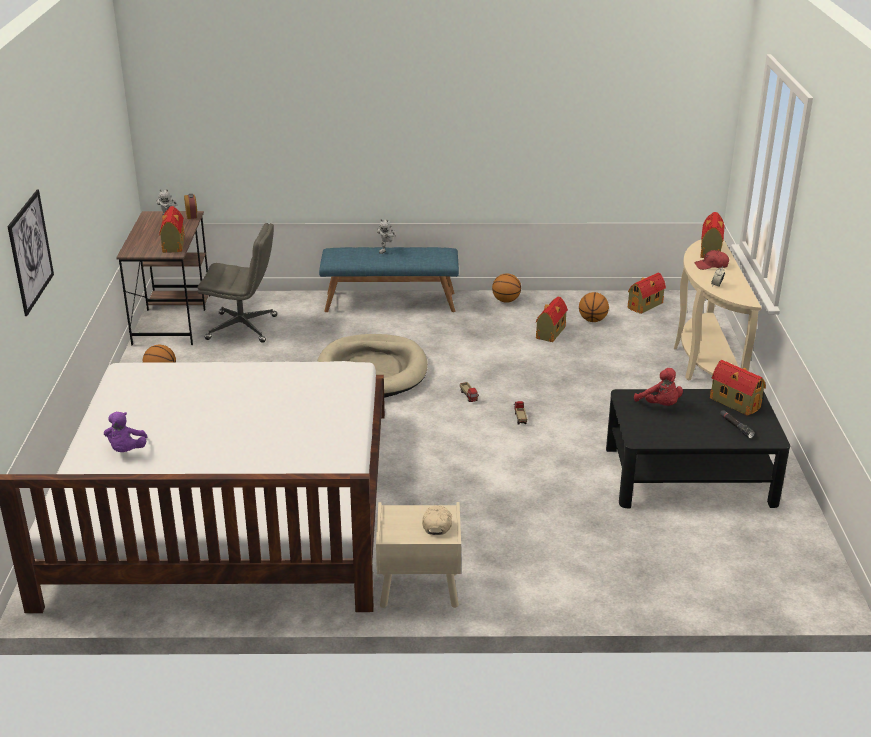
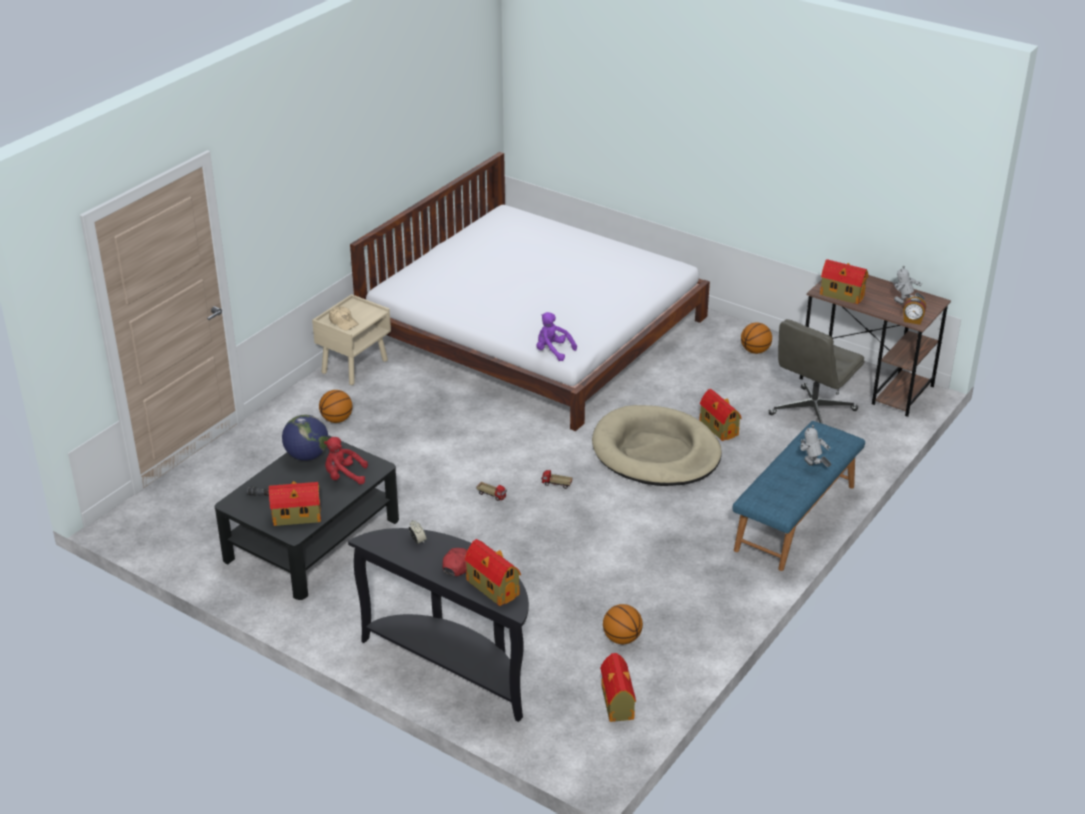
camera: 125 degrees right, 5 degrees up
picture [7,189,54,316] -> none
purple plush toy [104,412,147,452] -> purple plush toy moved to [536,312,577,361]
basketball [492,273,521,303] -> basketball moved to [319,390,353,423]
toy house [536,296,568,342] -> toy house moved to [699,389,742,441]
beige console table [674,240,762,381] -> black console table [348,528,529,722]
none -> globe [282,415,328,461]

